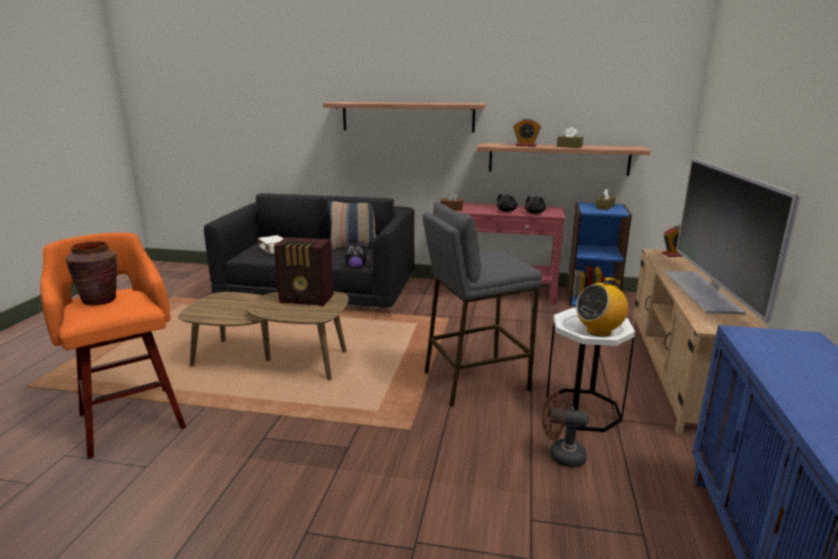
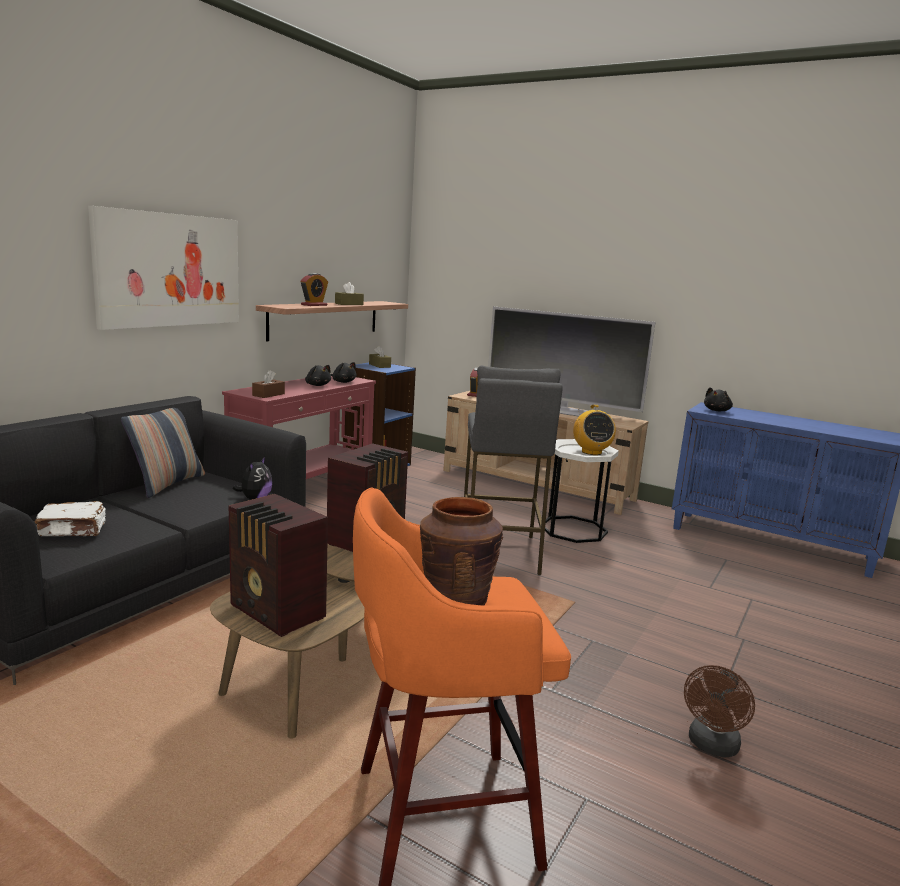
camera: 70 degrees left, 5 degrees down
shelf [323,102,486,133] -> picture [88,206,239,330]
brown fan [542,391,589,467] -> brown fan moved to [684,665,755,758]
none -> radio [229,494,328,637]
none -> black plush toy [704,387,733,411]

